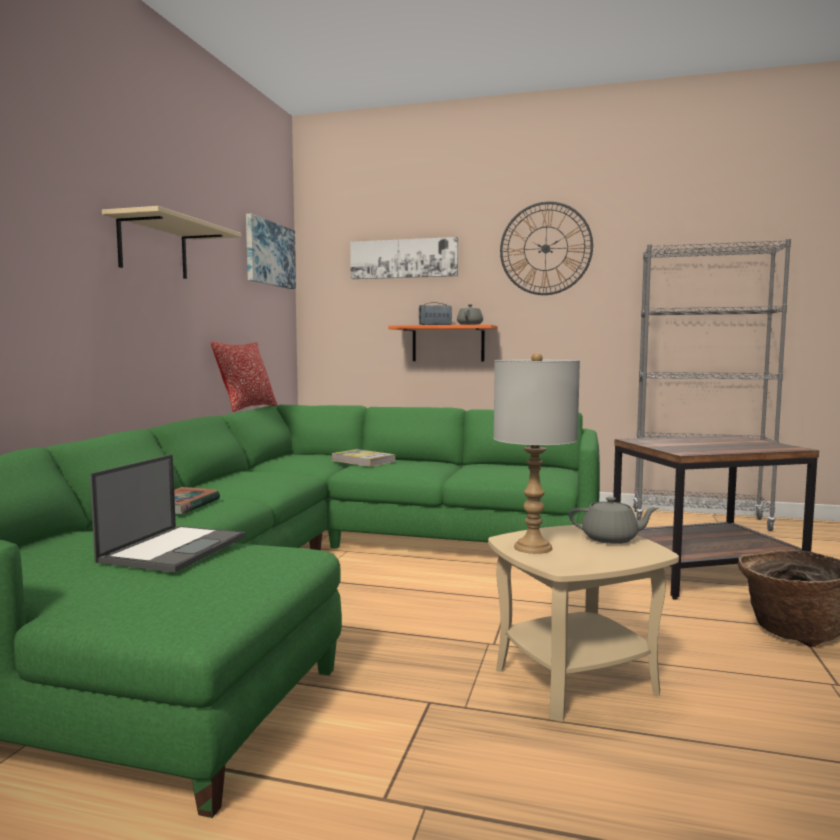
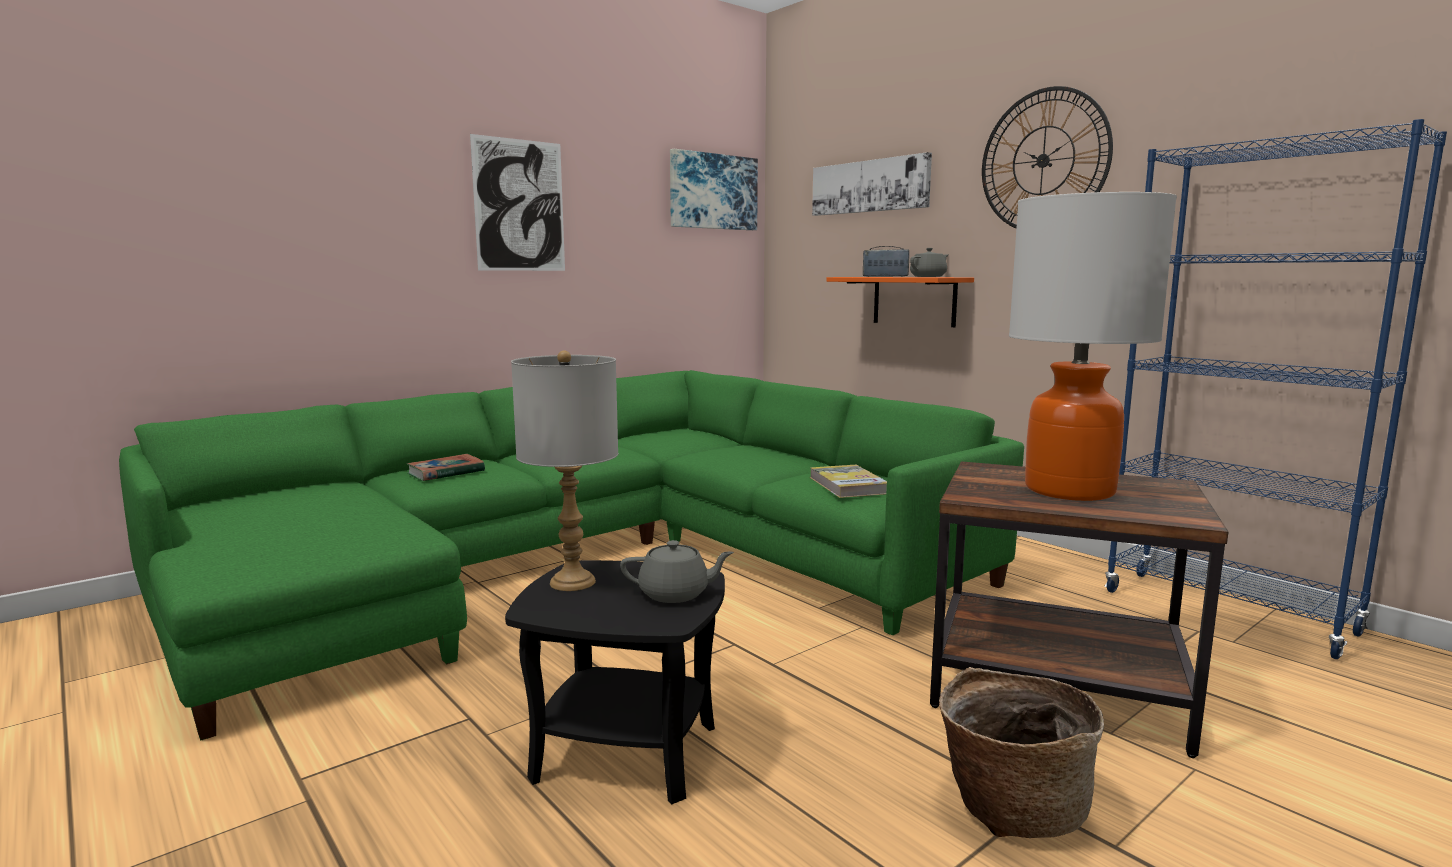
camera: 35 degrees right, 5 degrees up
laptop [90,454,245,572] -> none
beige shelf [102,206,242,279] -> picture [470,134,565,271]
pillow [211,342,278,412] -> none
book [332,449,395,467] -> book moved to [810,465,887,498]
beige side table [488,524,679,722] -> black side table [505,560,725,804]
grey teapot [569,497,659,544] -> grey teapot turned 45 degrees counterclockwise [620,540,734,603]
grey bookcase [633,239,791,531] -> blue bookcase [1104,119,1447,659]
none -> table lamp [1009,192,1177,501]

